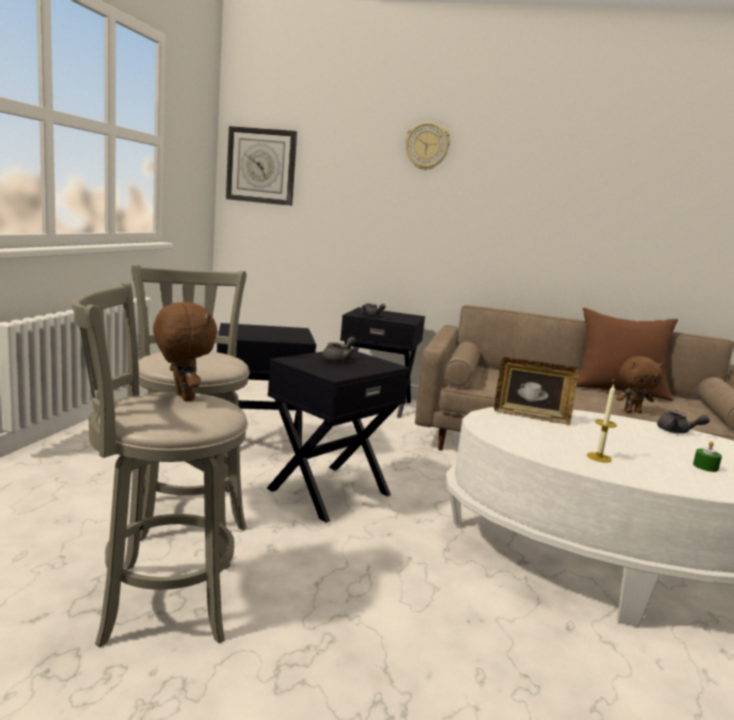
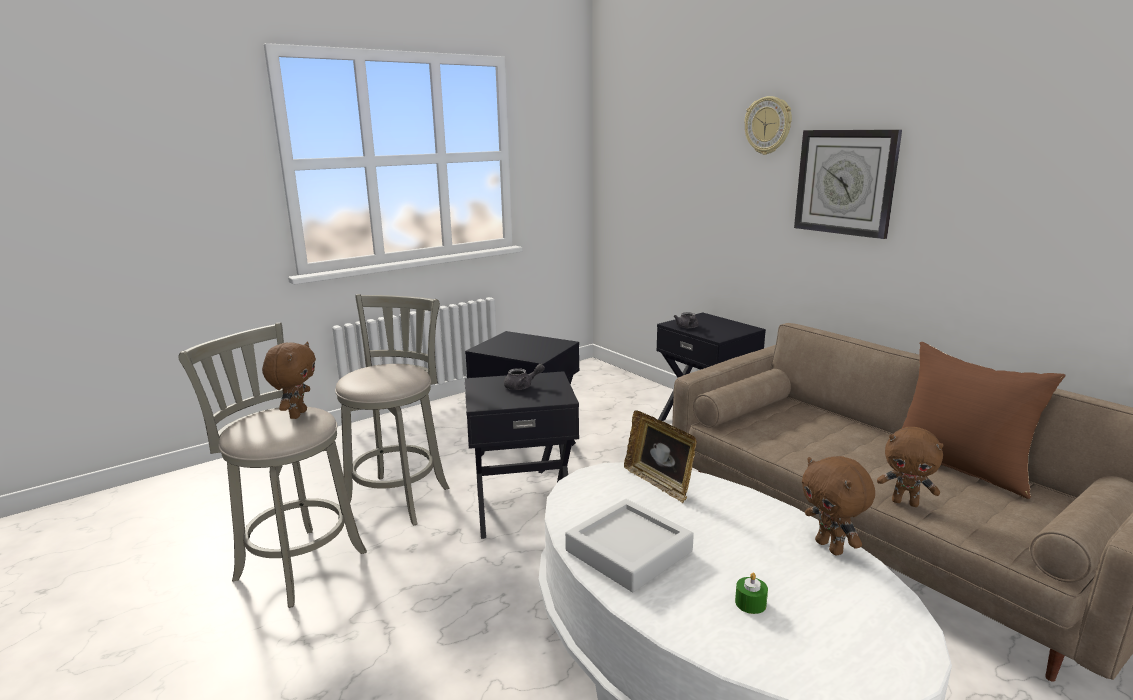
camera: 40 degrees right, 5 degrees up
wall clock [226,126,297,206] -> wall clock moved to [794,130,902,239]
candle [587,385,617,463] -> grey tray [565,499,694,592]
grey teapot [657,410,710,433] -> brown plush toy [802,456,875,555]

